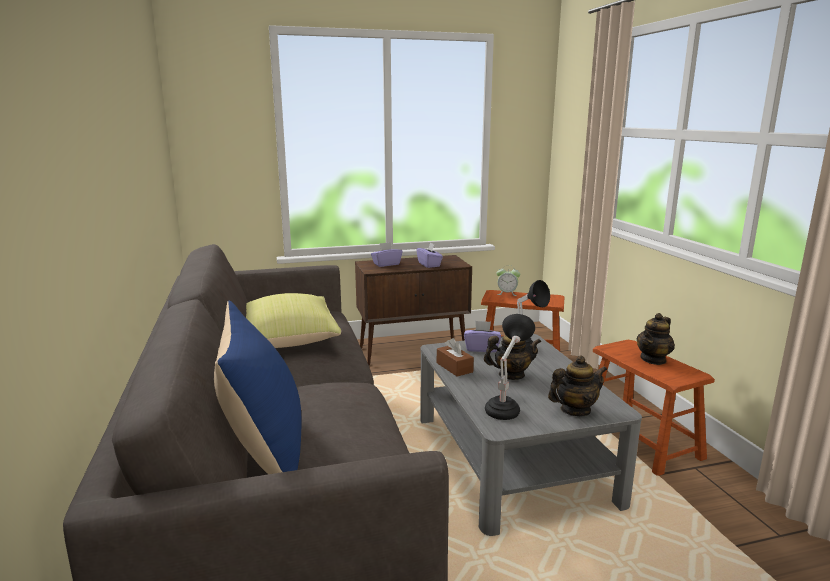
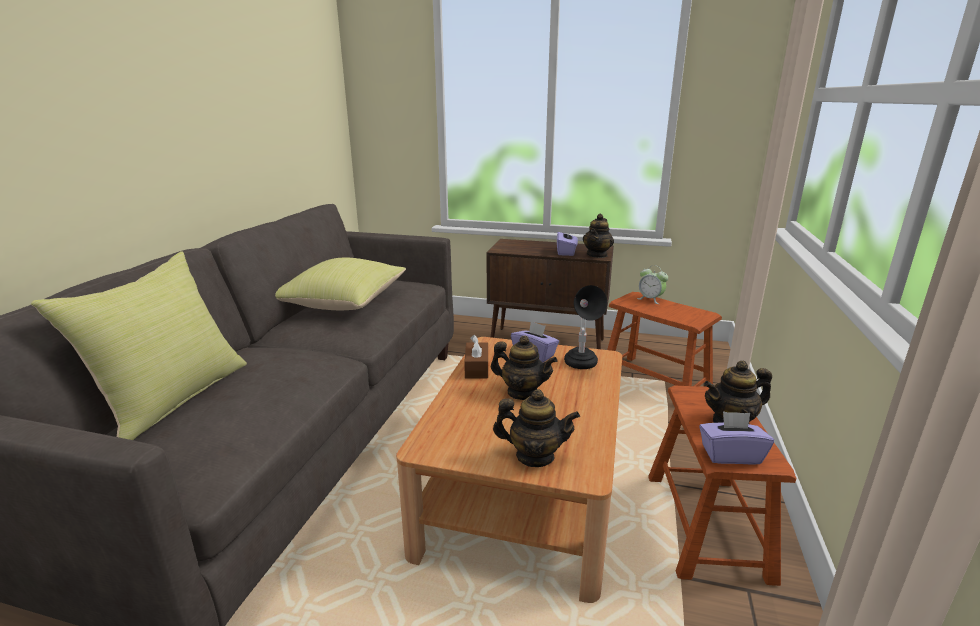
camera: 30 degrees right, 5 degrees up
blue pillow [214,301,302,474] -> yellow pillow [31,251,247,440]
purple tissue box [371,242,402,267] -> purple tissue box moved to [699,411,774,465]
grey coffee table [420,334,642,536] -> brown coffee table [396,337,622,603]
black table lamp [485,314,535,420] -> none
none -> teapot [583,214,614,258]

